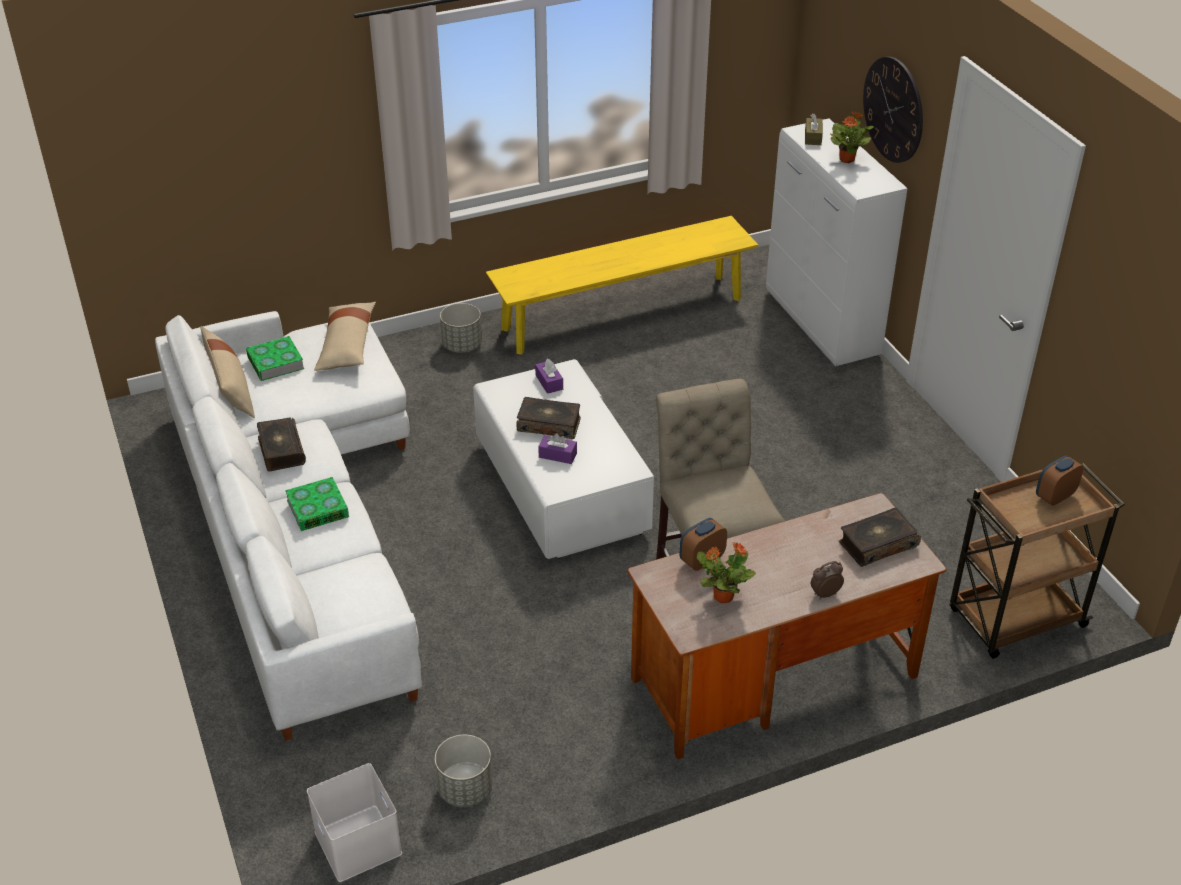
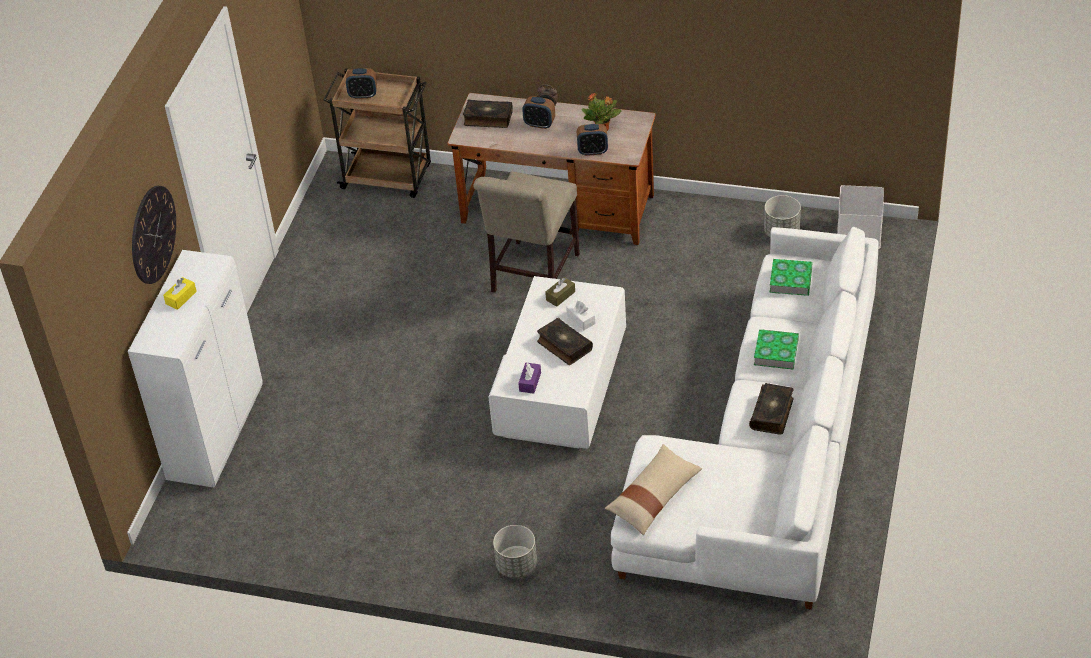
camera: 140 degrees left, 5 degrees up
beige pillow [200,326,255,418] -> none
book [246,336,304,381] -> book moved to [770,259,812,296]
yellow bench [486,216,758,355] -> none
purple tissue box [538,433,577,464] -> white tissue box [566,300,595,330]
brown tissue box [805,114,823,145] -> brown tissue box moved to [545,277,575,307]
potted plant [830,112,874,163] -> yellow tissue box [163,277,197,310]
none -> alarm clock [522,96,555,129]

